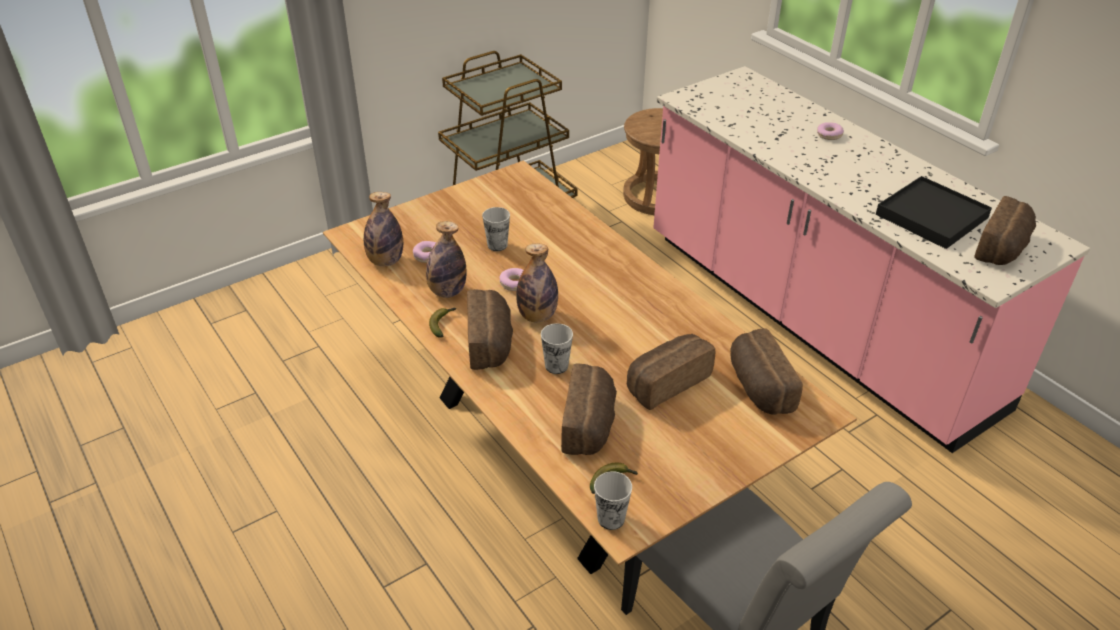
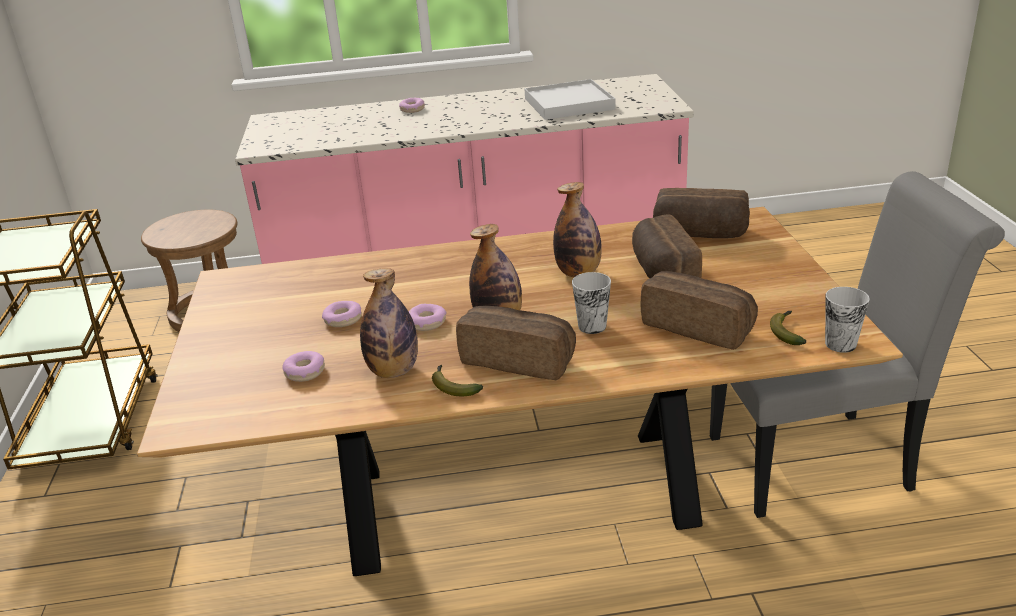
camera: 60 degrees left, 10 degrees down
bottle [364,192,403,266] -> bottle moved to [553,182,602,277]
cup [482,207,510,251] -> donut [322,301,362,327]
black tray [876,176,992,249] -> white tray [524,79,615,120]
bread [974,196,1036,265] -> none

